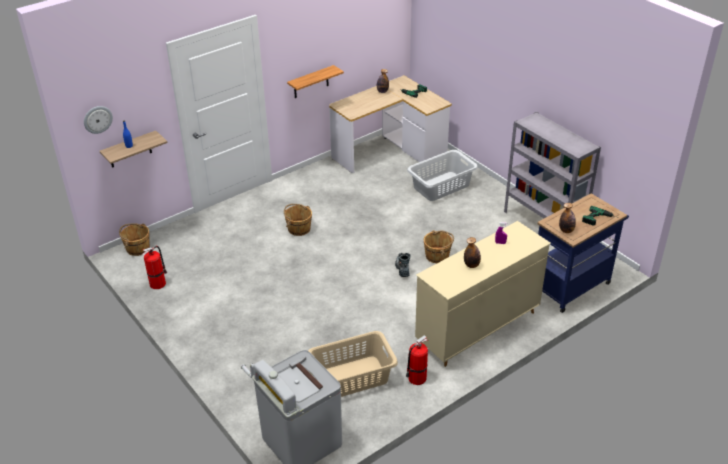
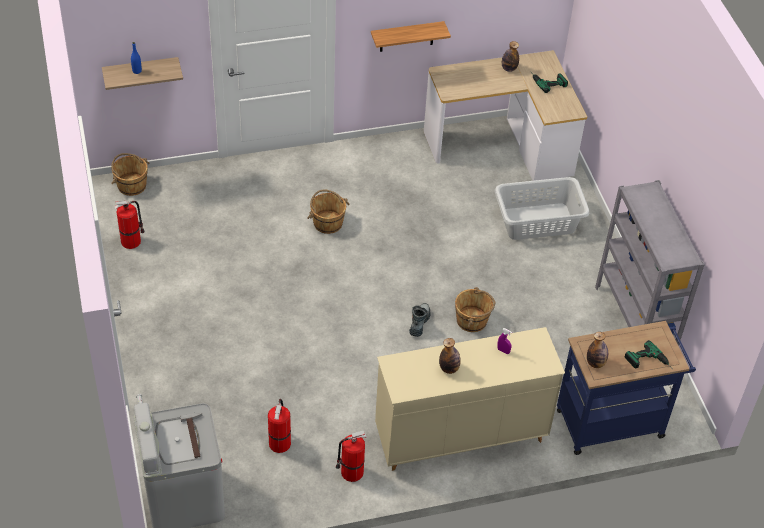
camera: 20 degrees right, 10 degrees up
wall clock [84,106,113,134] -> none
beige laundry basket [308,331,398,397] -> fire extinguisher [268,399,291,453]

